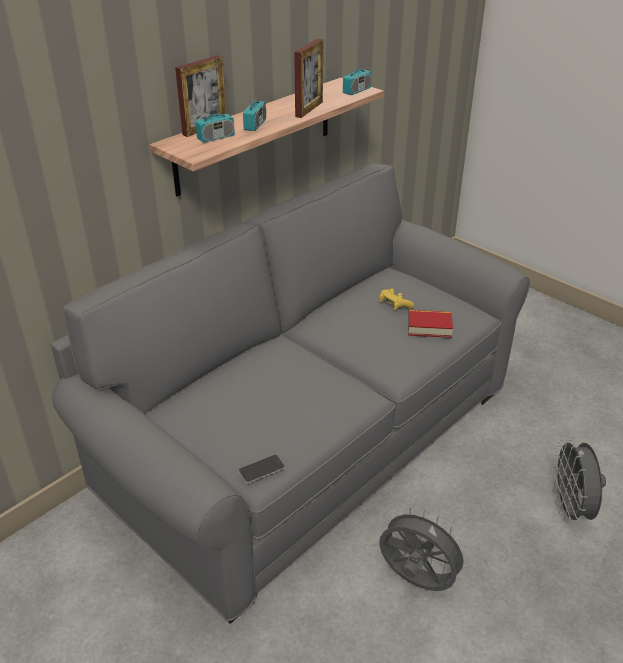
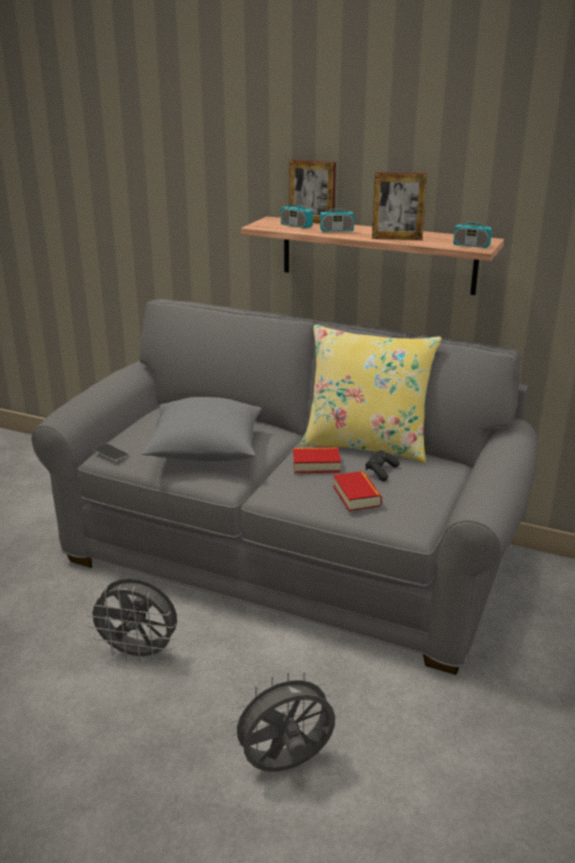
camera: 70 degrees right, 10 degrees down
grey fan [379,507,471,591] -> grey fan turned 90 degrees clockwise [85,579,177,664]
yellow game controller [380,289,414,310] -> black game controller [365,450,399,481]
none -> grey pillow [141,397,262,461]
none -> book [293,447,341,473]
none -> yellow pillow [300,325,442,463]

